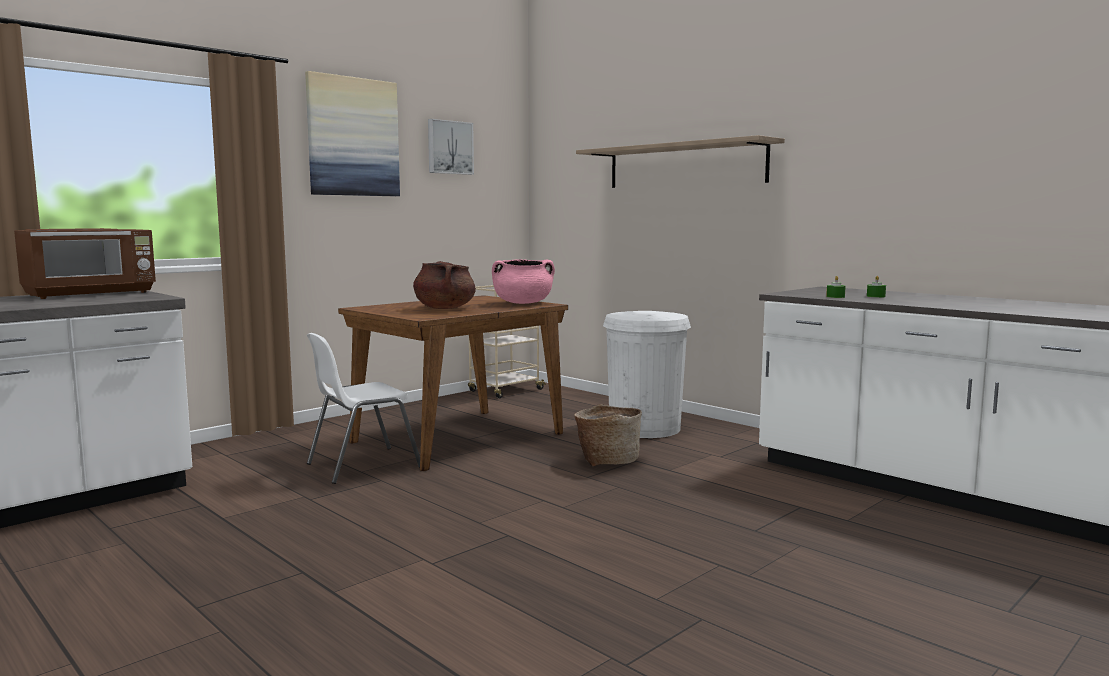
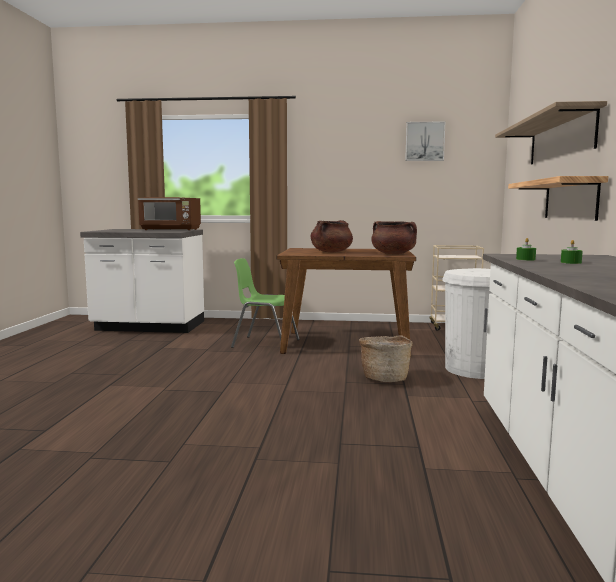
camera: 50 degrees right, 0 degrees up
picture [305,71,400,196] -> none
white chair [307,333,420,484] -> green chair [231,258,300,348]
pink cooking pot [492,259,555,304] -> brown cooking pot [371,221,417,254]
none -> shelf [508,176,608,221]

